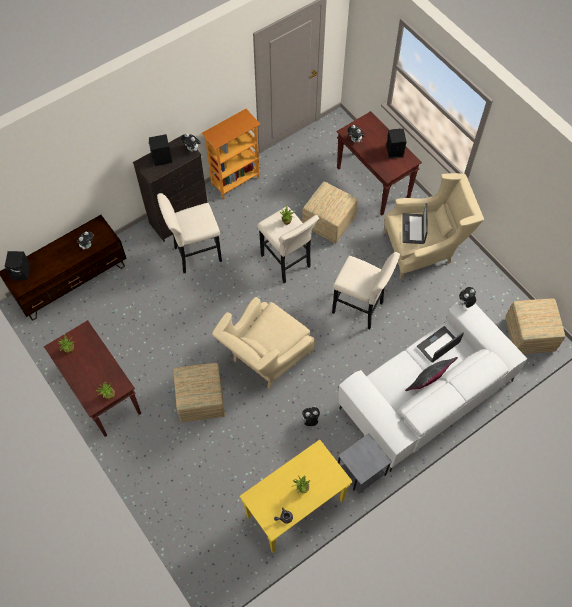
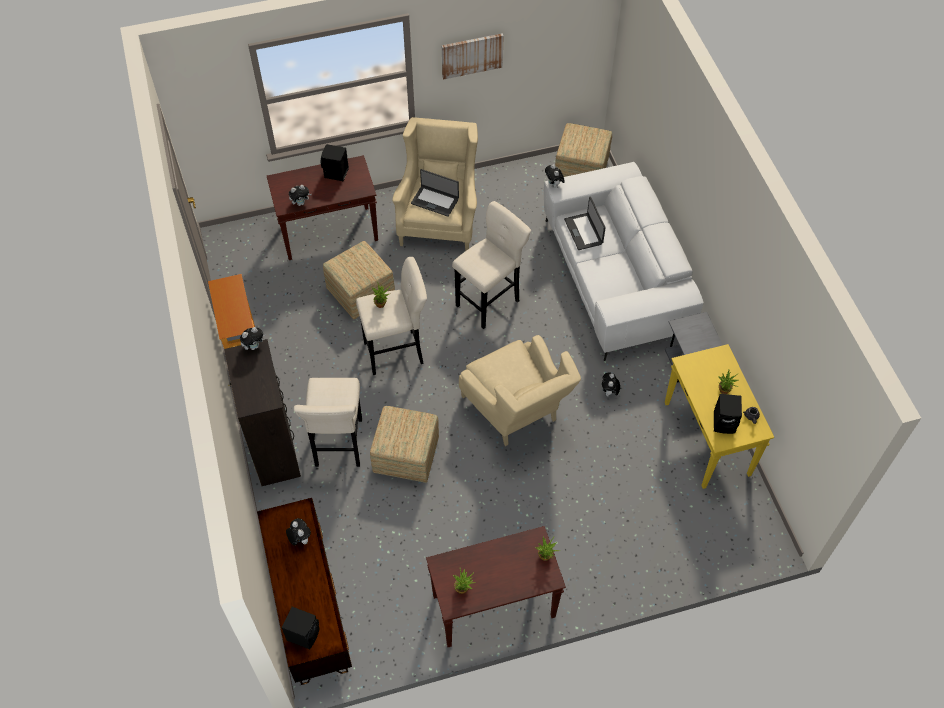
camera: 70 degrees left, 5 degrees down
black speaker [149,134,172,166] -> black speaker moved to [714,394,742,434]
ottoman [173,363,225,422] -> ottoman moved to [370,406,439,483]
grey pillow [405,357,458,391] -> none
none -> picture [442,33,504,80]

